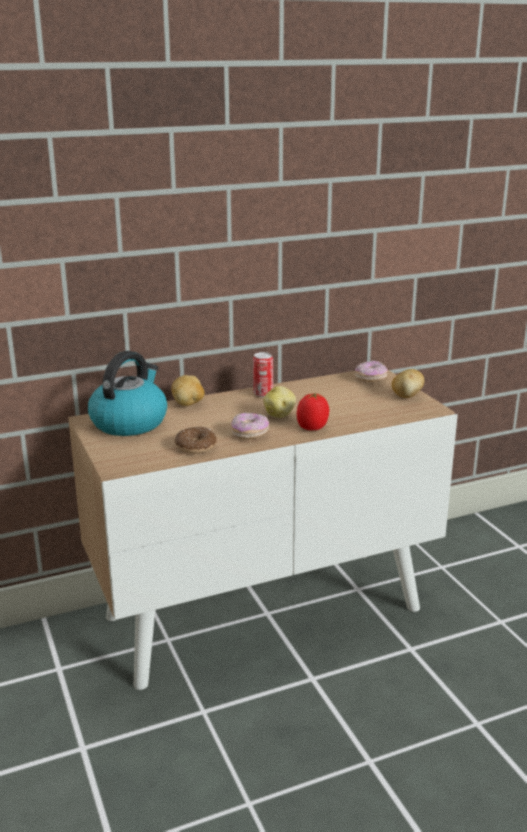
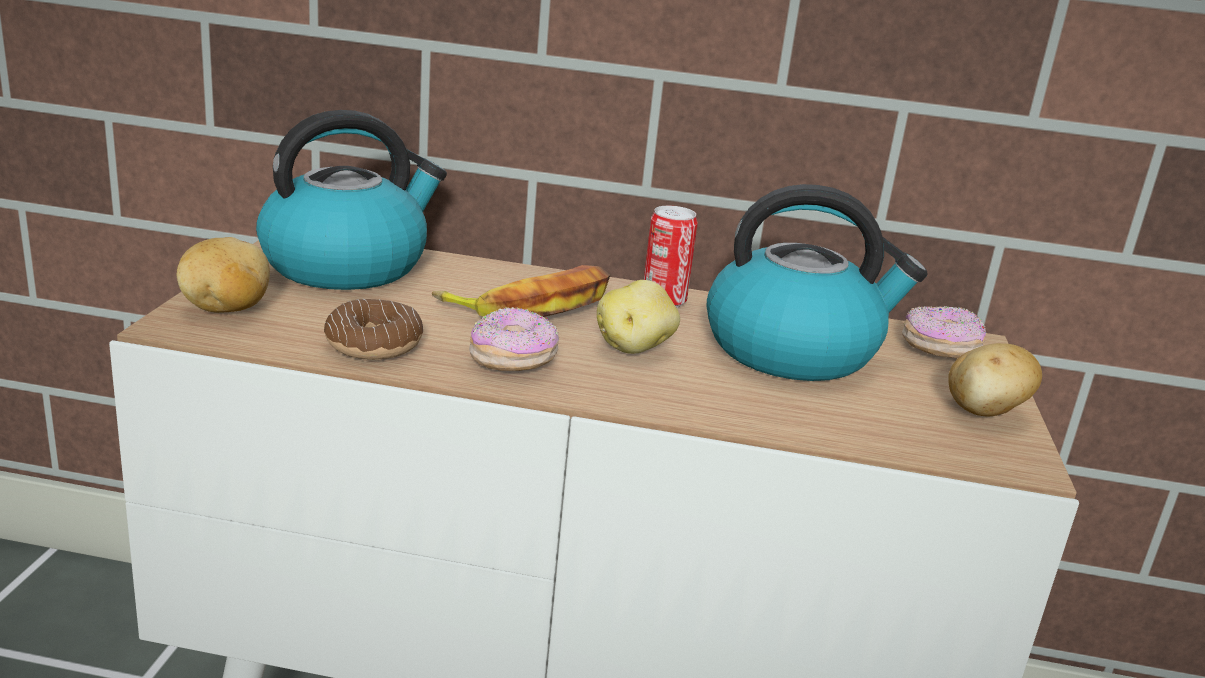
camera: 30 degrees right, 0 degrees up
potato [171,375,205,406] -> potato moved to [177,237,270,313]
tomato [297,394,329,430] -> none
none -> banana [432,265,610,317]
none -> kettle [706,184,928,381]

